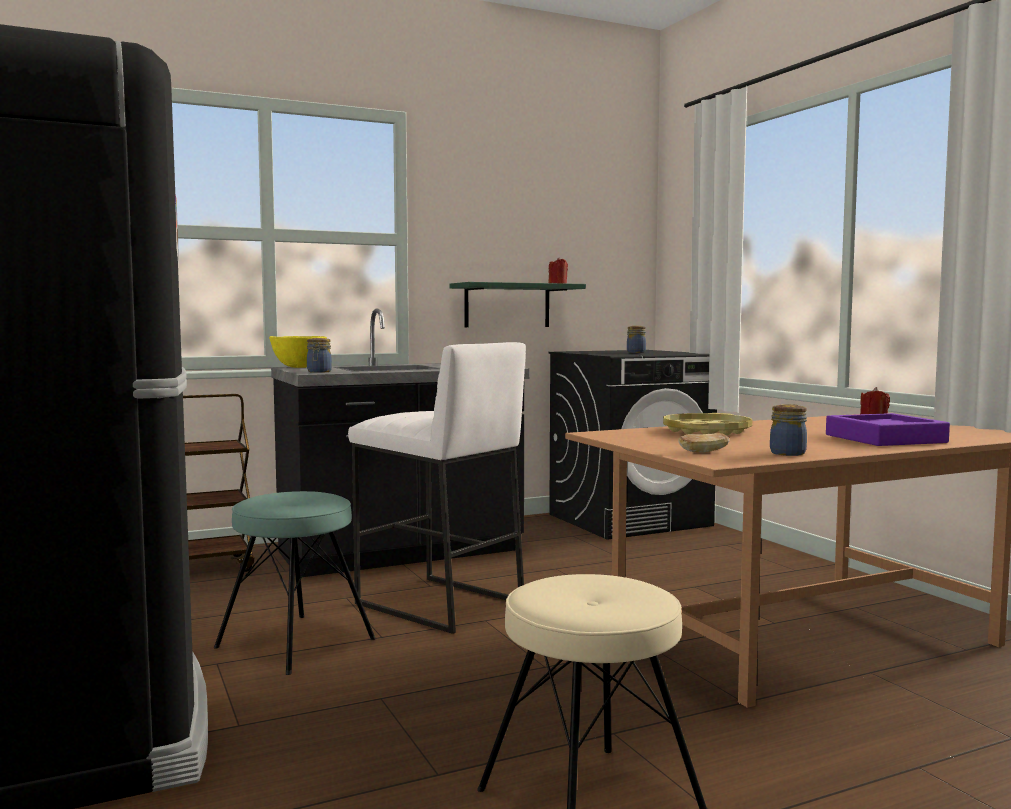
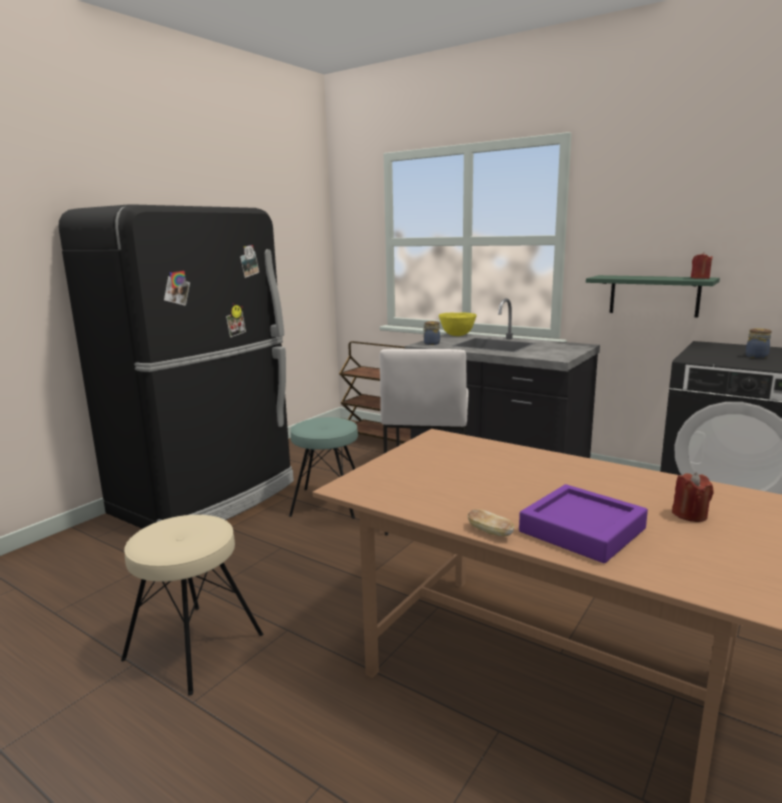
camera: 60 degrees right, 10 degrees up
yellow tray [663,413,752,436] -> none
bread [678,433,729,452] -> bread moved to [468,509,514,536]
jar [770,404,807,456] -> none

